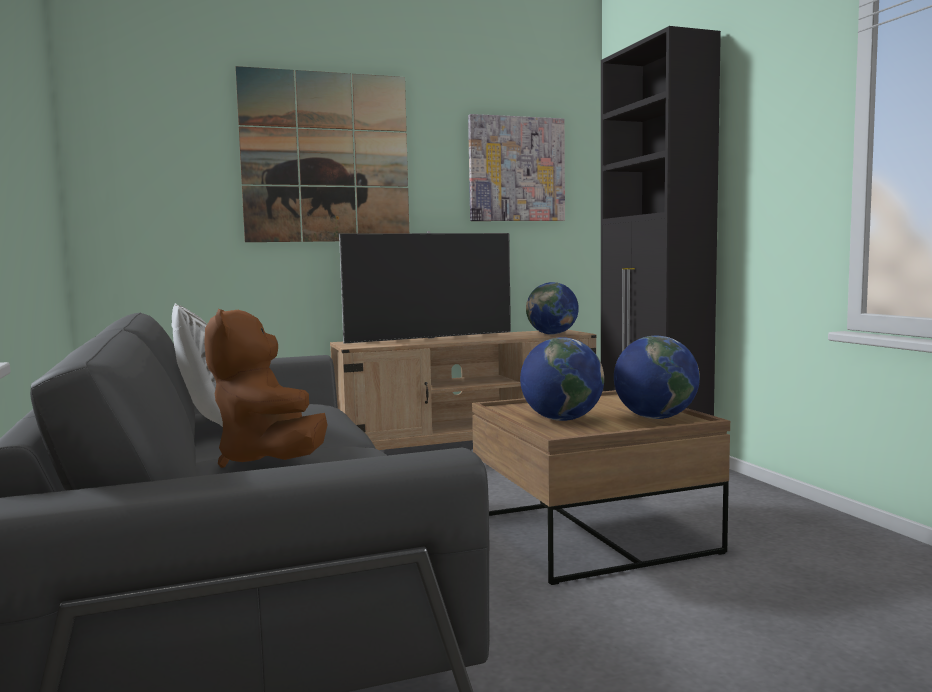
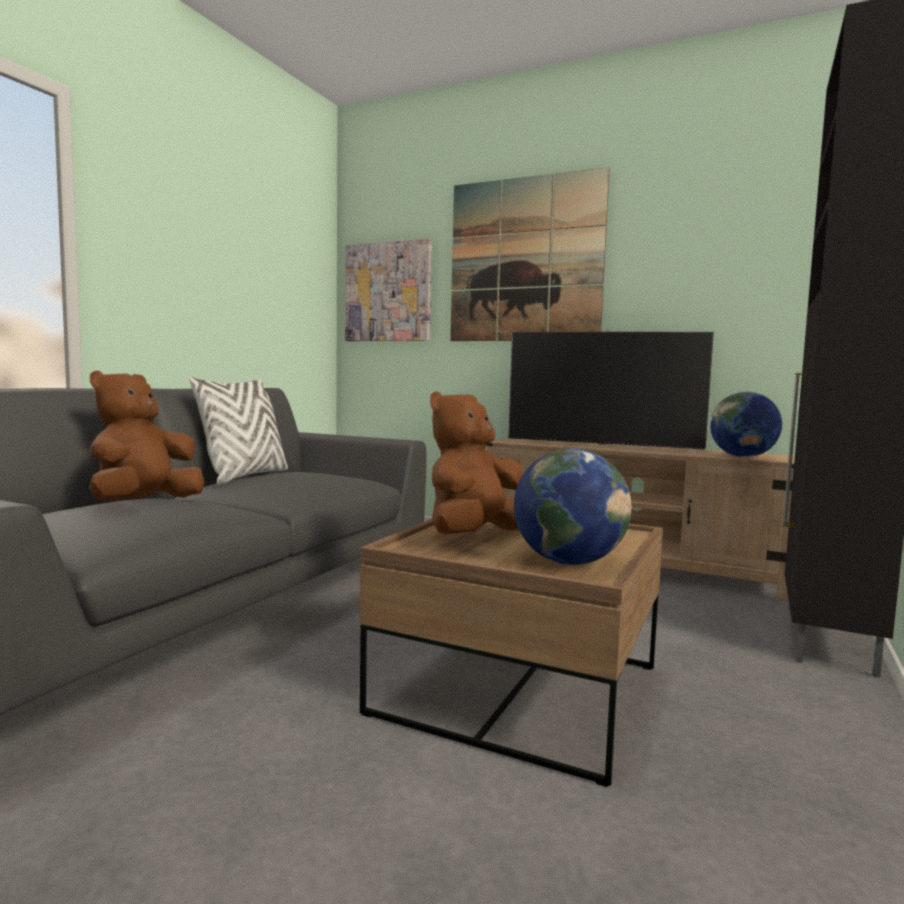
camera: 45 degrees right, 0 degrees up
picture [468,114,565,221] -> picture moved to [345,238,432,341]
globe [520,337,604,421] -> brown plush toy [430,391,522,534]

